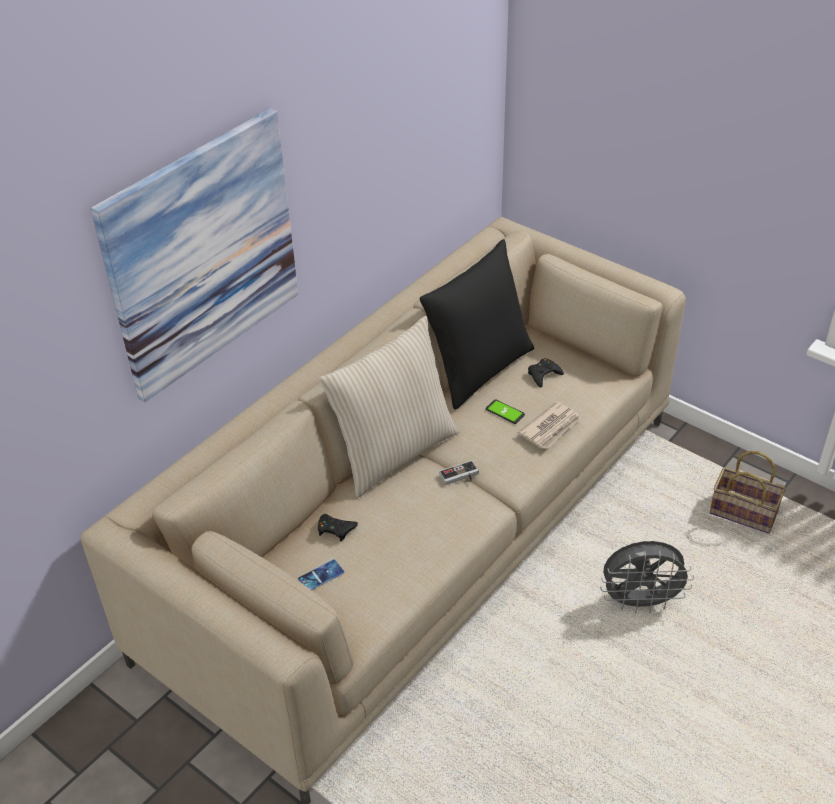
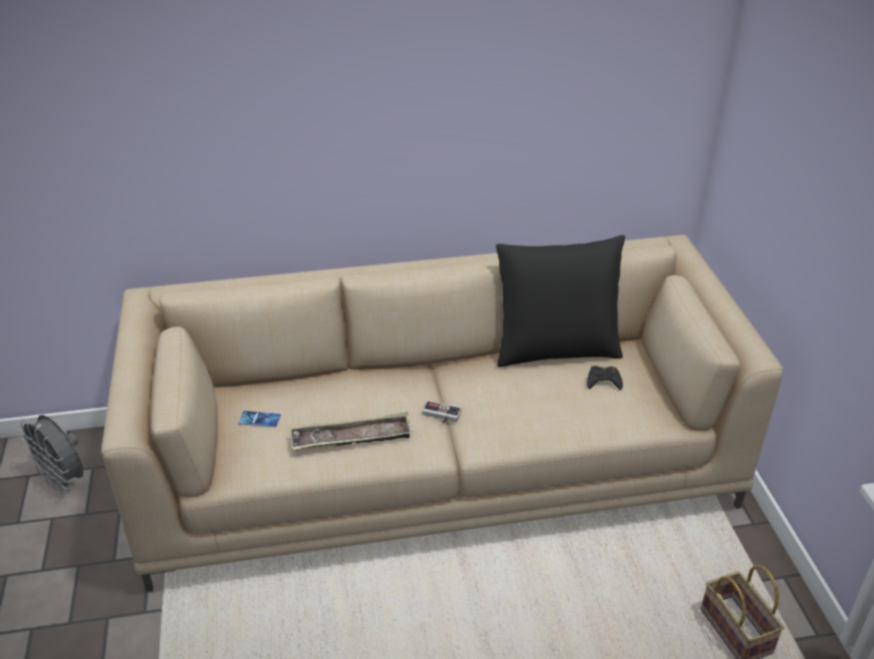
camera: 40 degrees right, 5 degrees down
picture [91,108,298,402] -> none
black game controller [318,514,358,542] -> none
beige pillow [319,316,459,497] -> none
phone [486,399,525,424] -> none
newspaper [518,401,581,449] -> none
grey fan [600,541,694,613] -> grey fan moved to [16,415,84,493]
none -> tray [290,412,413,450]

